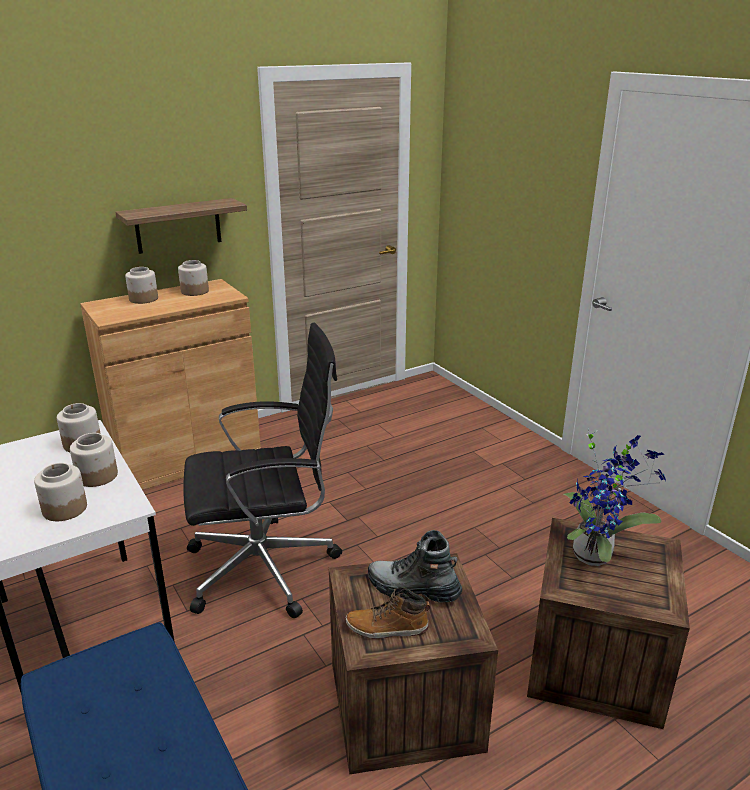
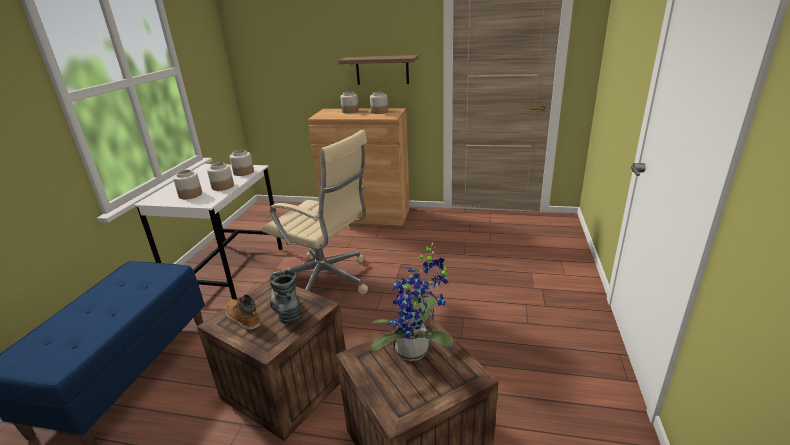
camera: 45 degrees right, 0 degrees up
black office chair [183,323,342,618] -> beige office chair [261,130,368,294]

